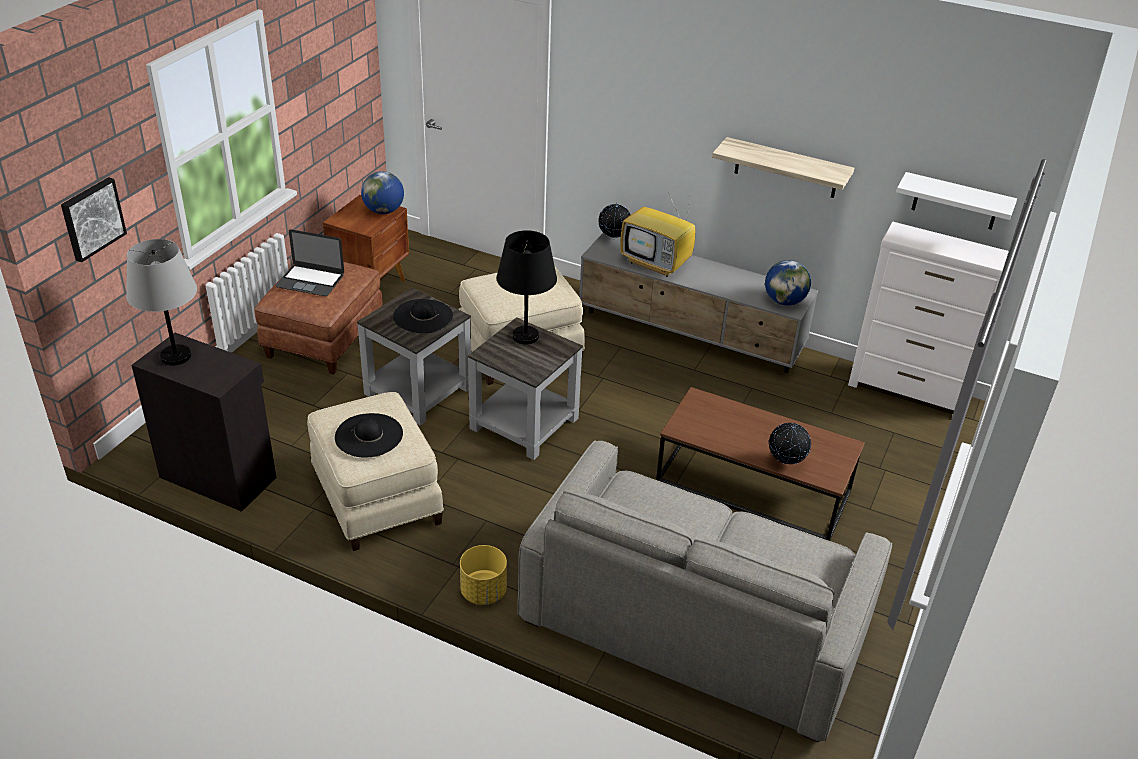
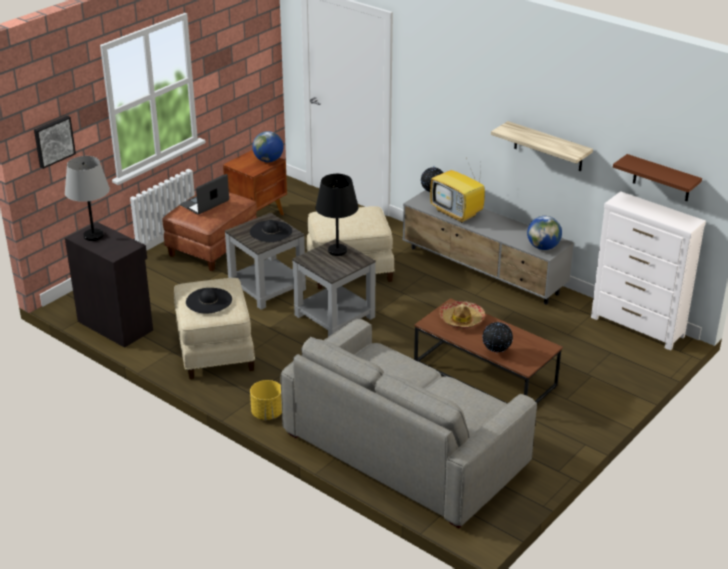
camera: 15 degrees right, 5 degrees down
laptop [275,229,344,296] -> laptop turned 105 degrees clockwise [180,174,229,214]
white shelf [896,172,1017,230] -> brown shelf [613,154,702,201]
none -> hat [439,301,485,329]

